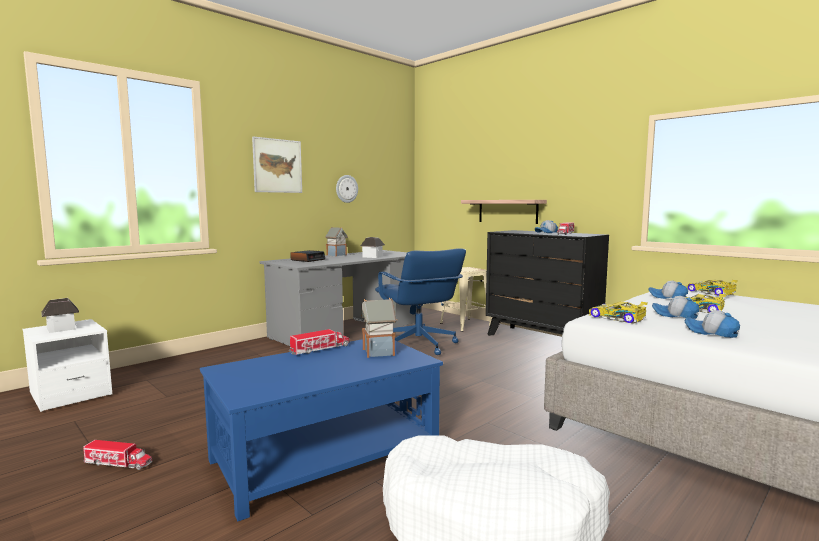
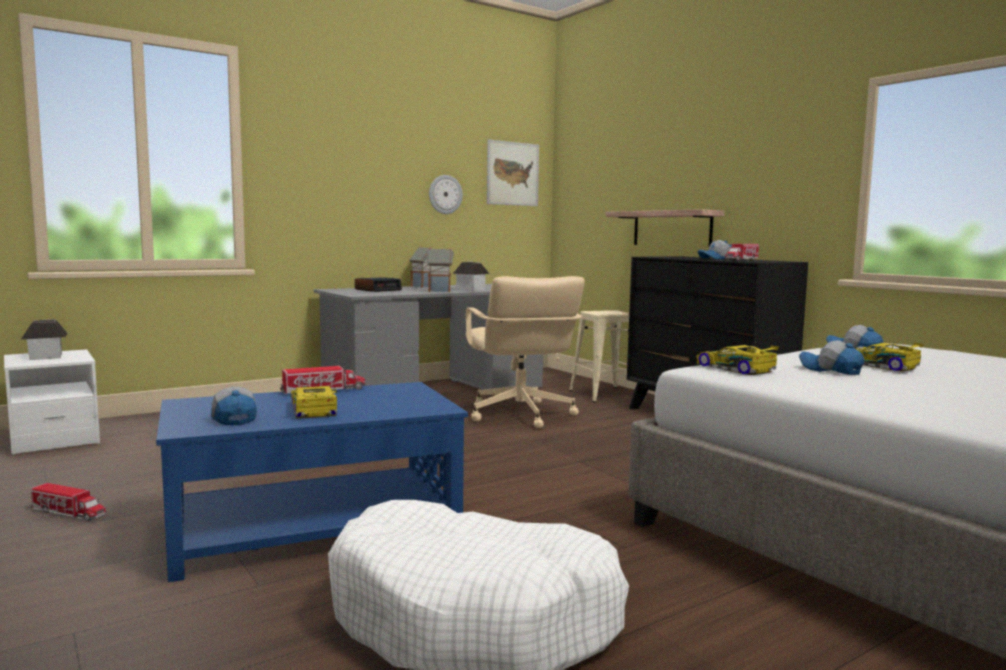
camera: 10 degrees right, 0 degrees up
picture [252,136,302,193] -> picture moved to [487,139,539,206]
toy house [361,298,398,358] -> toy house moved to [426,248,454,292]
blue office chair [375,248,466,355] -> beige office chair [465,276,585,428]
cap [685,310,740,338] -> cap moved to [211,386,257,425]
toy car [686,280,738,296] -> toy car moved to [291,386,337,418]

